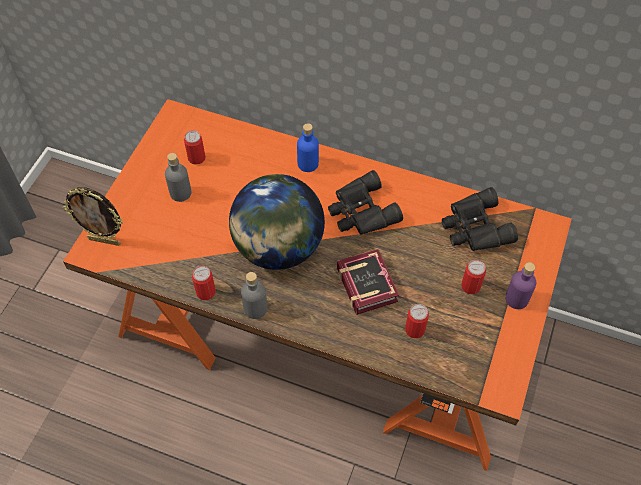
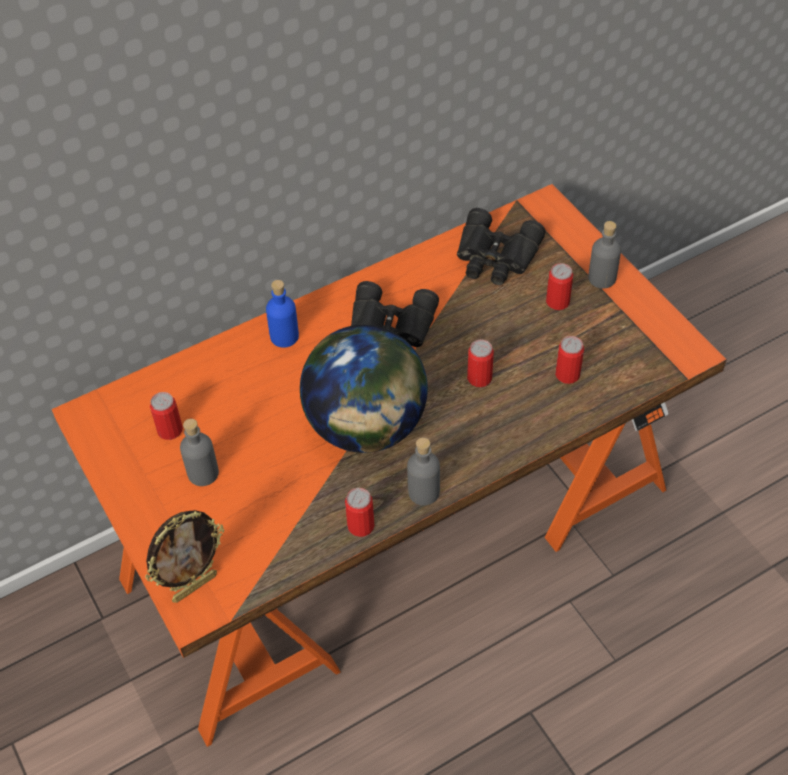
camera: 50 degrees left, 5 degrees down
book [337,249,399,315] -> can [467,339,494,387]
purple bottle [505,262,536,309] -> grey bottle [588,221,621,289]

